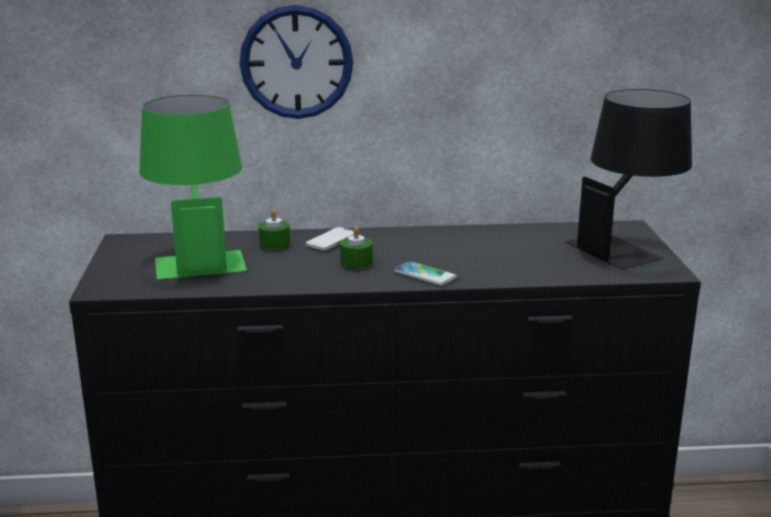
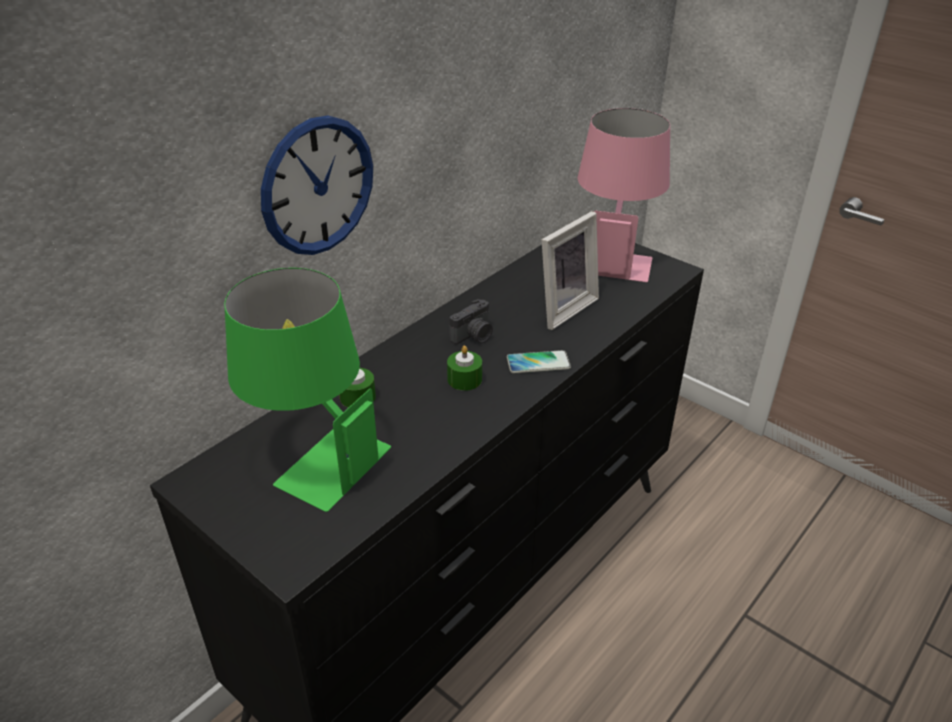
camera: 45 degrees left, 15 degrees up
phone [306,227,354,250] -> none
black table lamp [566,89,692,270] -> pink table lamp [578,108,670,282]
none -> camera [450,299,493,344]
none -> picture frame [542,211,599,330]

